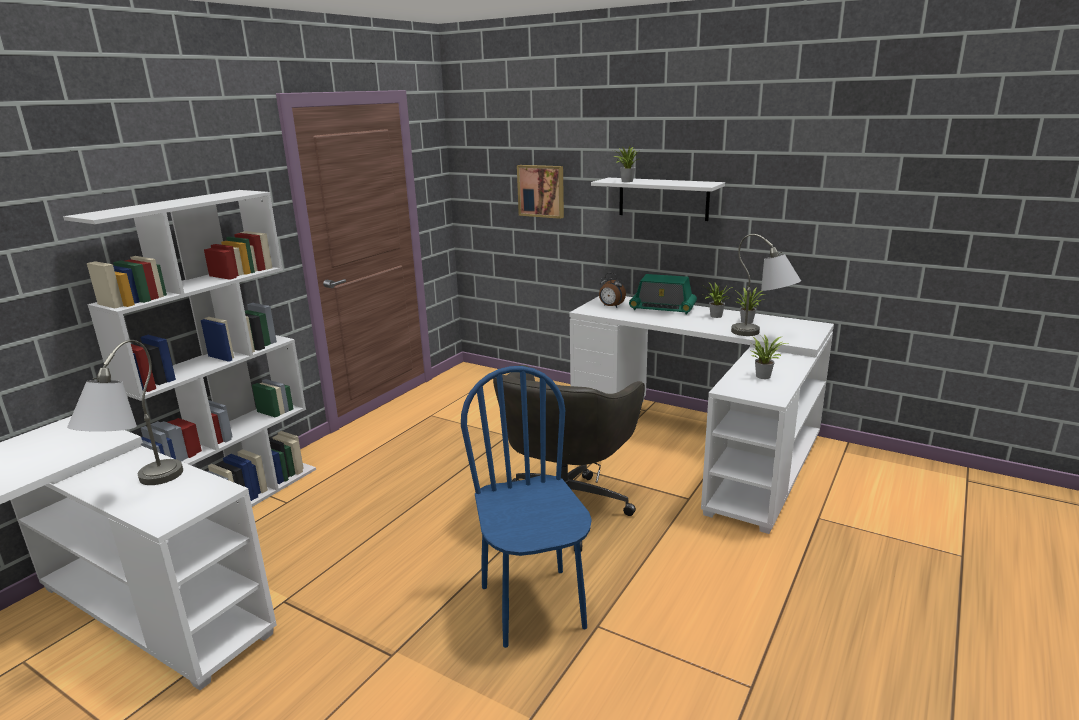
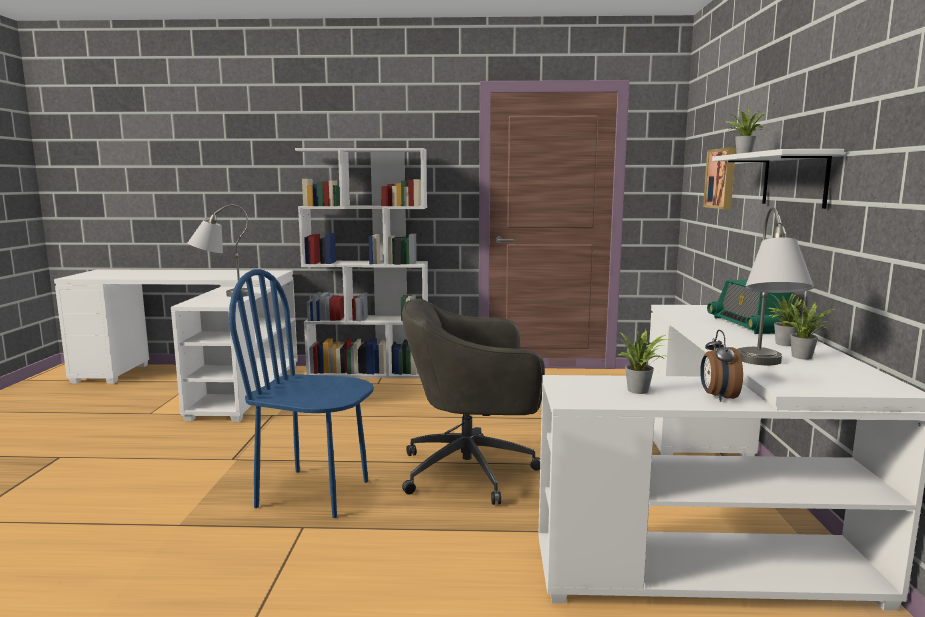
camera: 60 degrees right, 10 degrees down
blue chair [461,366,592,648] -> blue chair turned 120 degrees counterclockwise [229,269,374,518]
alarm clock [599,273,626,308] -> alarm clock moved to [700,330,743,402]

